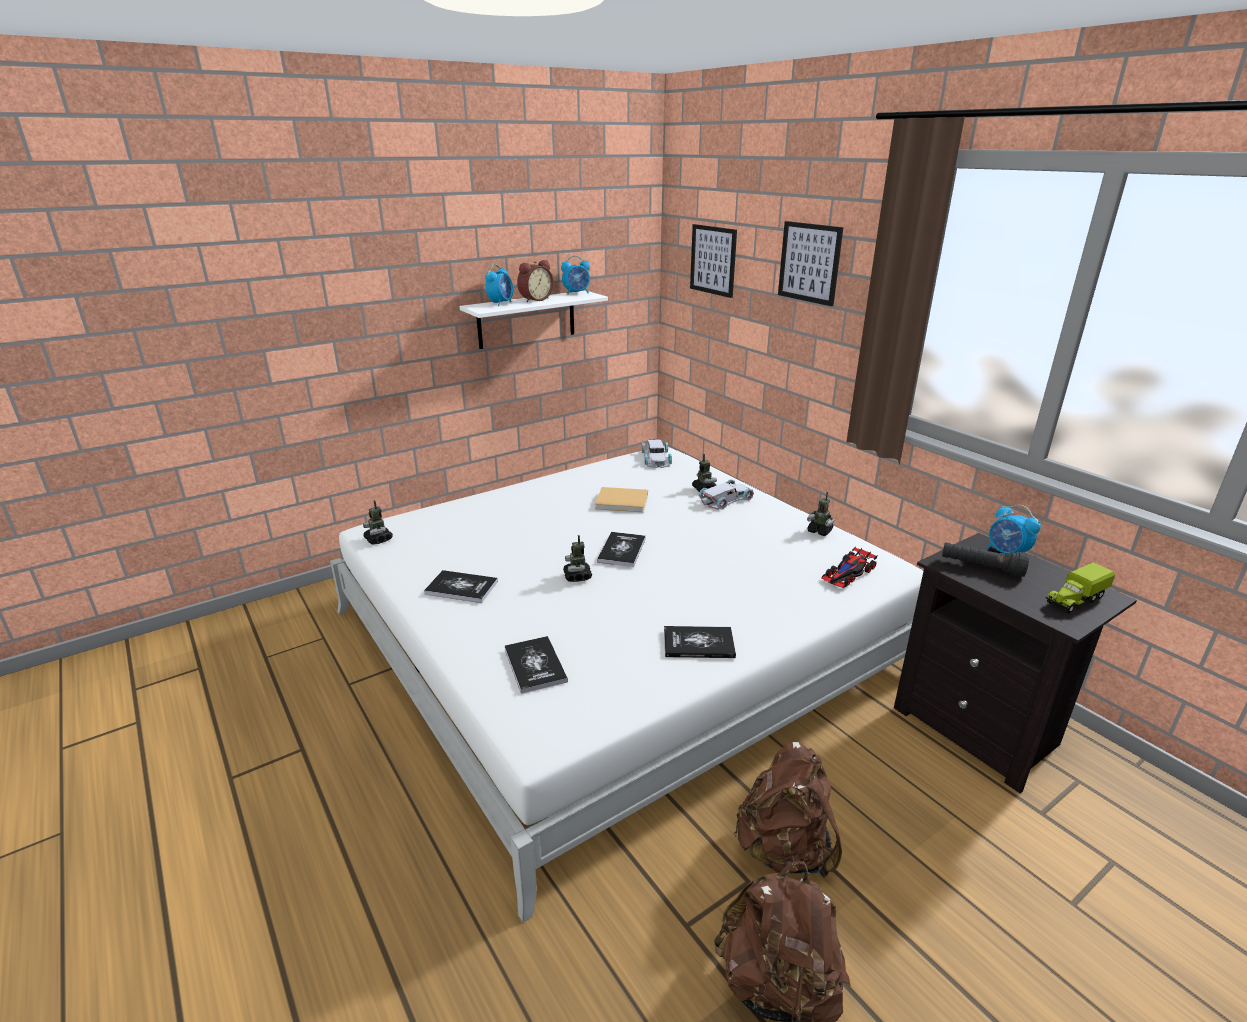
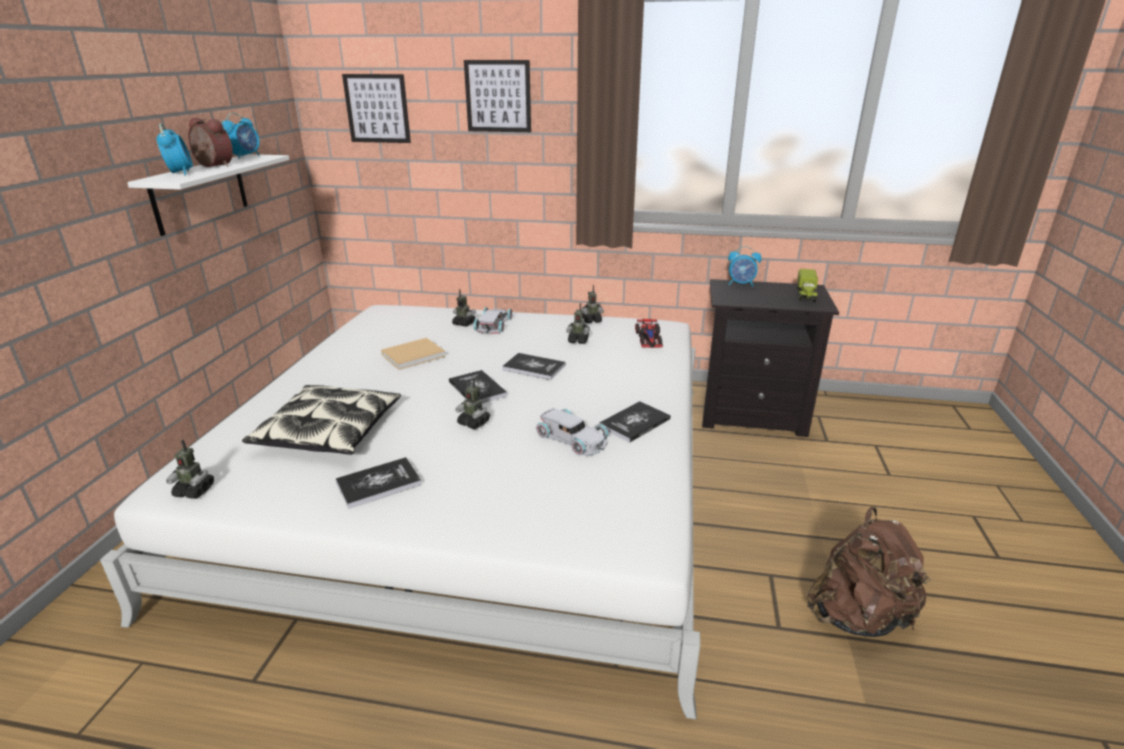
camera: 45 degrees left, 0 degrees up
book [505,636,568,694] -> book moved to [502,353,566,380]
alarm clock [517,260,554,302] -> alarm clock turned 60 degrees counterclockwise [188,118,233,167]
white toy car [642,439,672,468] -> white toy car moved to [536,408,609,457]
brown backpack [734,742,842,878] -> none
black flashlight [942,542,1029,577] -> none
none -> pillow [242,385,401,455]
none -> toy robot [566,303,590,344]

